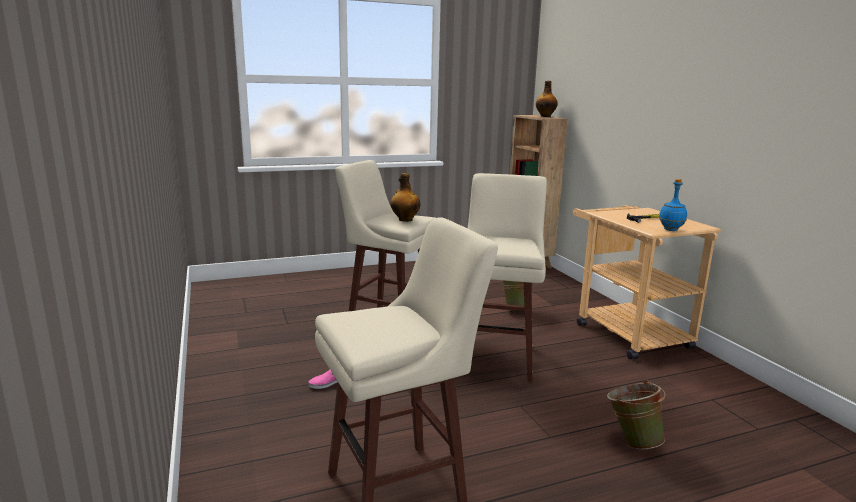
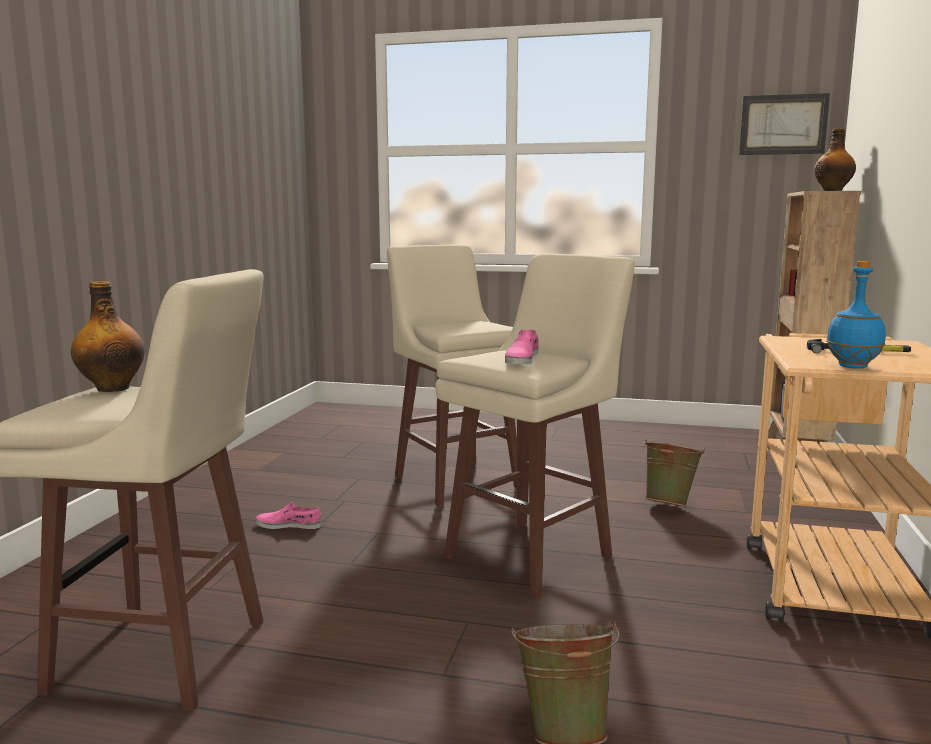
camera: 35 degrees right, 5 degrees down
bottle [390,173,420,222] -> bottle moved to [71,281,145,392]
none -> pink shoe [505,330,539,364]
none -> picture [739,93,830,155]

